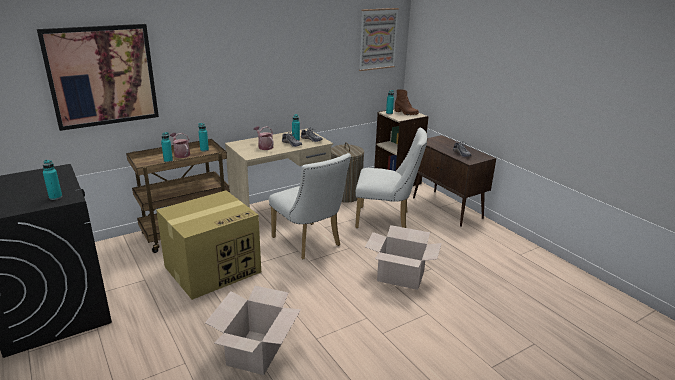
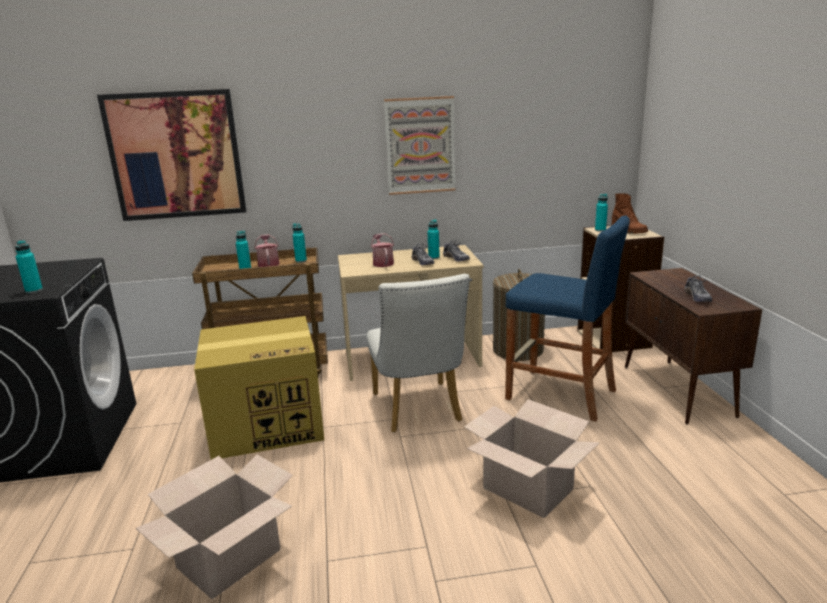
camera: 25 degrees right, 5 degrees down
white chair [355,128,427,228] -> blue stool [505,216,630,422]
picture [359,8,399,71] -> picture moved to [384,96,456,195]

